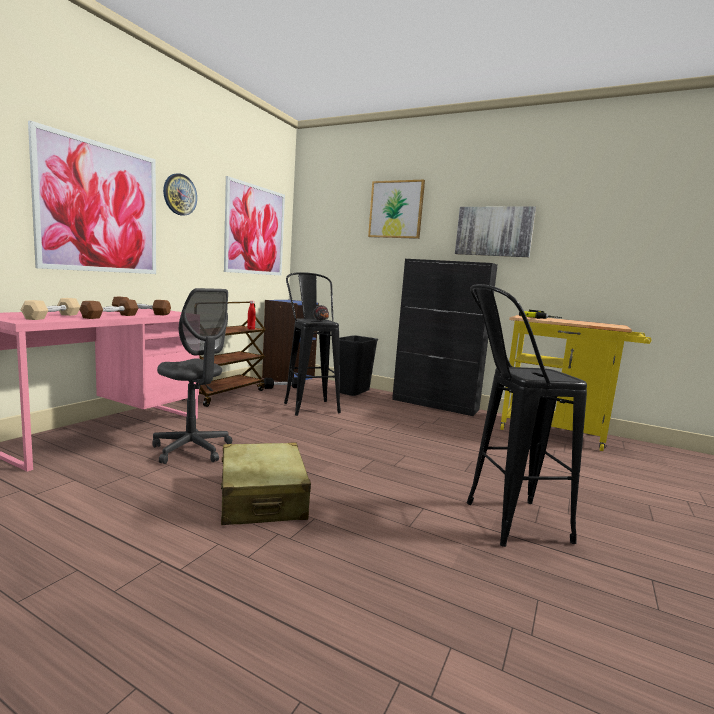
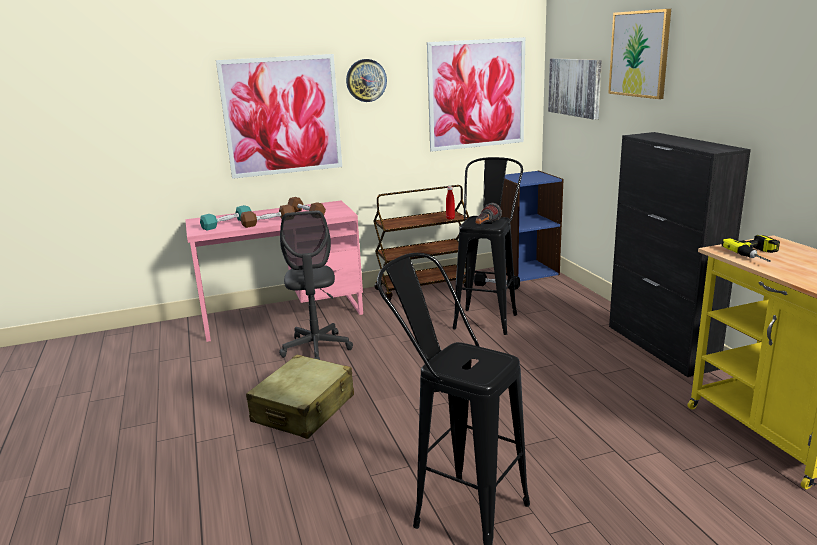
camera: 45 degrees right, 10 degrees up
beige dumbbell [21,298,80,320] -> turquoise dumbbell [200,205,251,231]
black trash can [339,335,378,396] -> none
picture [455,206,536,257] -> picture moved to [548,58,602,120]

